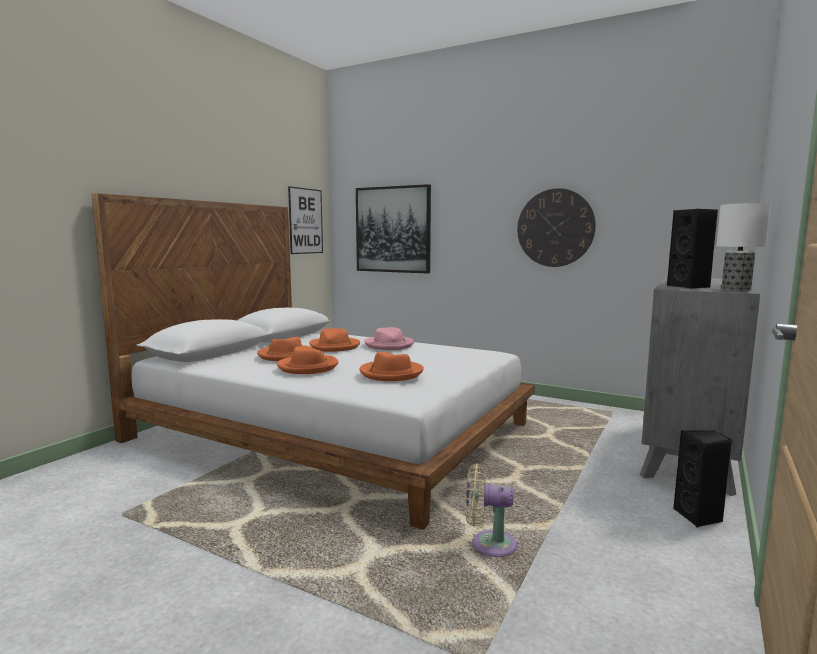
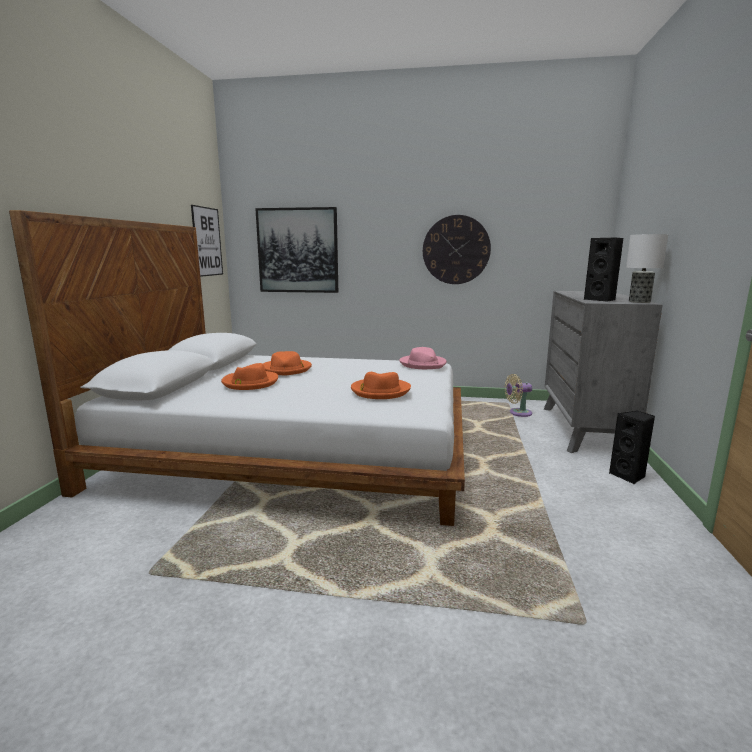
camera: 20 degrees left, 5 degrees up
orange hat [277,346,338,374] -> none
pink hat [364,327,414,350] -> pink hat moved to [399,347,447,369]
beige fan [465,464,517,557] -> beige fan moved to [504,374,532,417]

